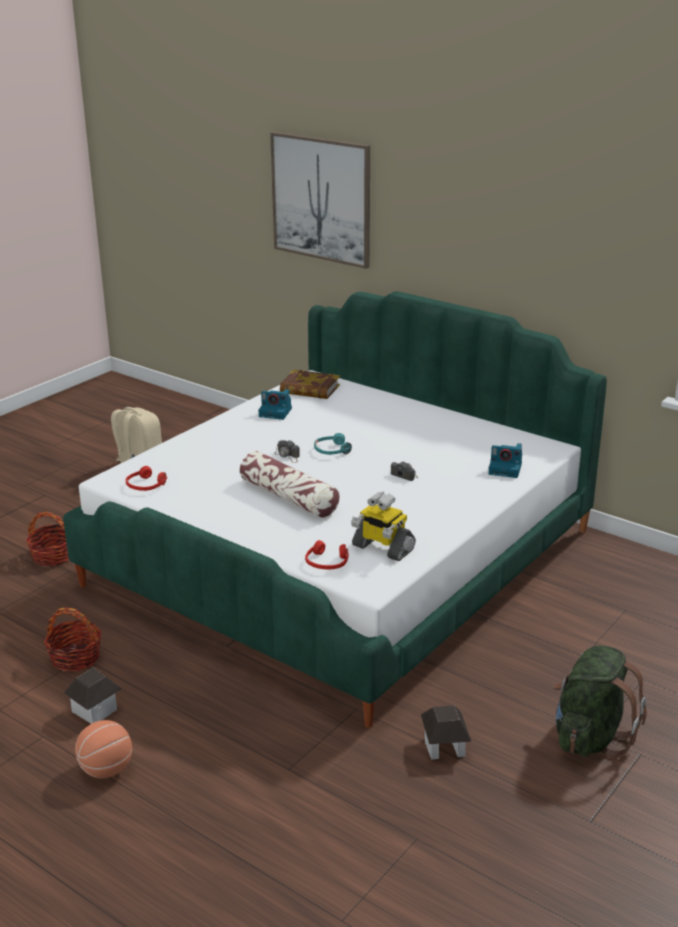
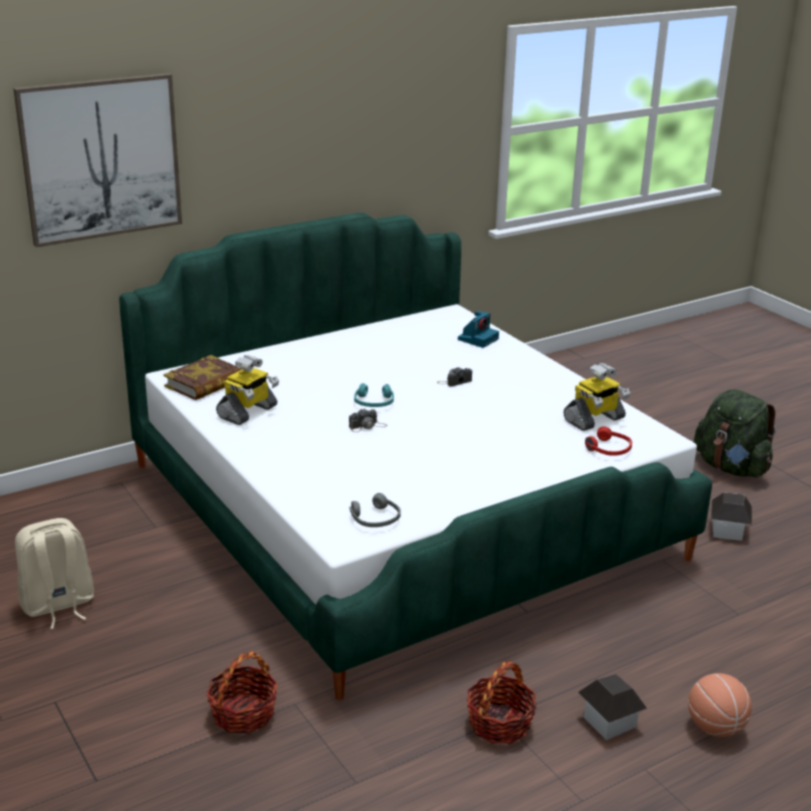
camera: 70 degrees left, 0 degrees up
red headphones [126,466,167,491] -> grey headphones [349,493,401,527]
pillow [240,451,340,518] -> none
camera [259,389,292,420] -> toy robot [216,355,279,425]

